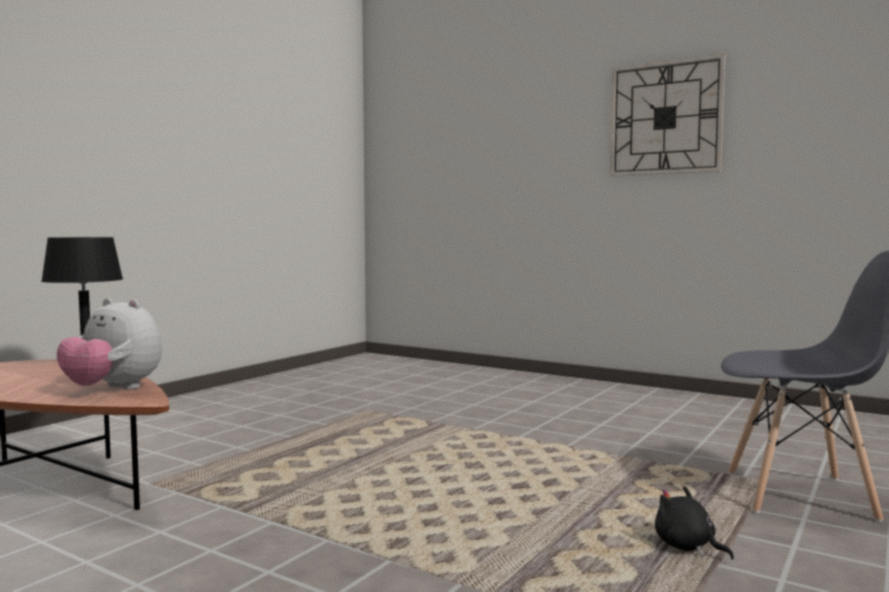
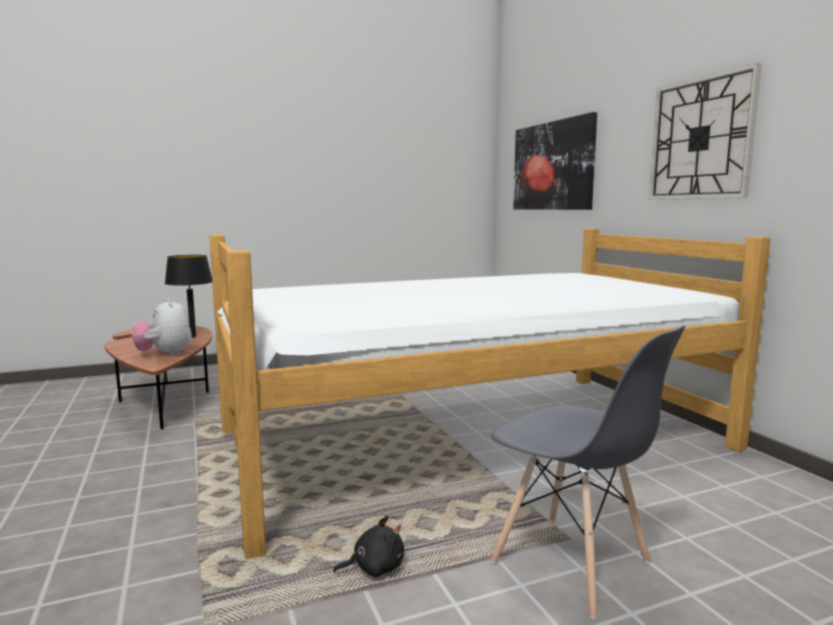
camera: 35 degrees right, 5 degrees up
black plush toy [655,486,734,559] -> black plush toy turned 75 degrees clockwise [333,516,404,577]
none -> bed [209,228,771,559]
none -> picture [513,112,597,210]

